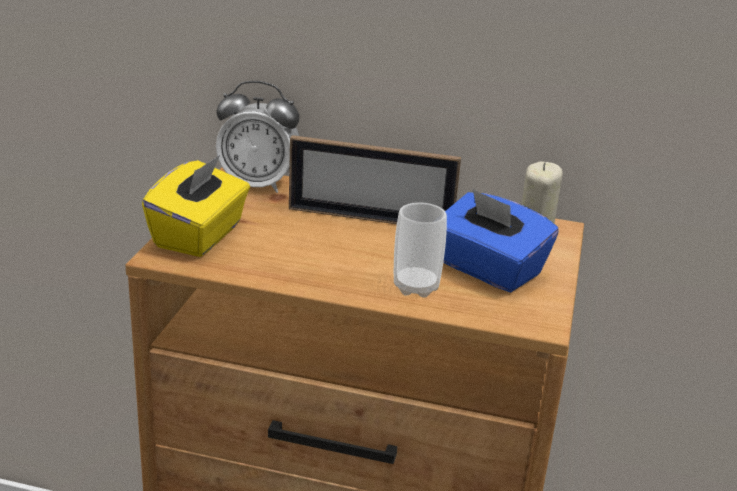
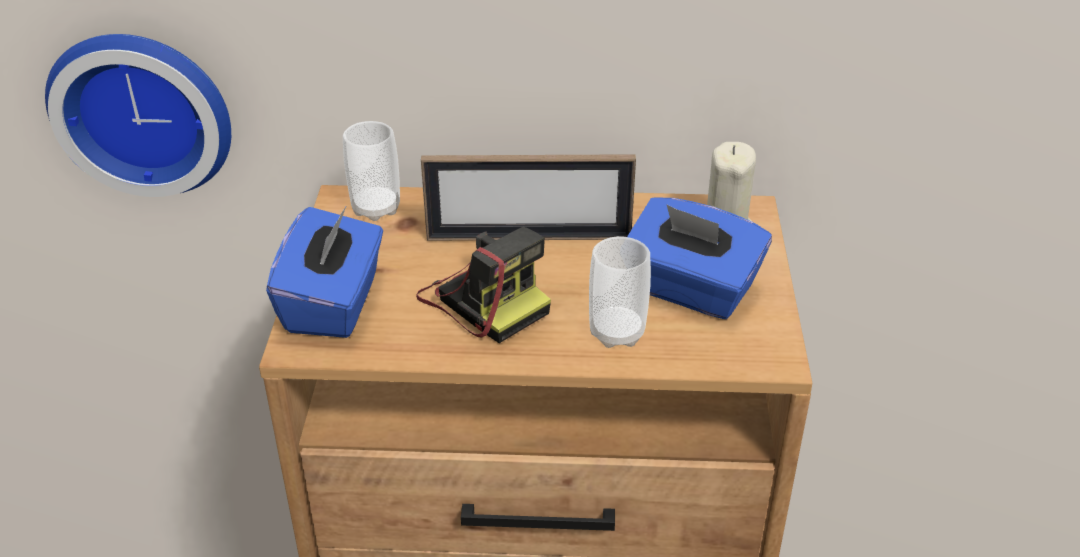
camera: 10 degrees left, 10 degrees up
yellow tissue box [142,155,250,257] -> blue tissue box [266,207,383,338]
alarm clock [216,81,299,193] -> cup [343,121,400,221]
none -> wall clock [45,34,231,197]
none -> camera [416,227,551,343]

